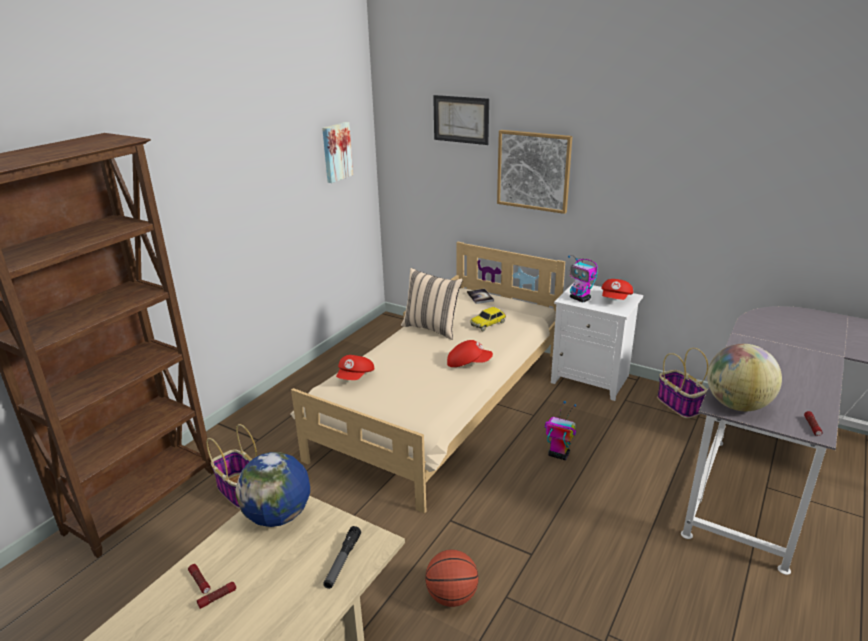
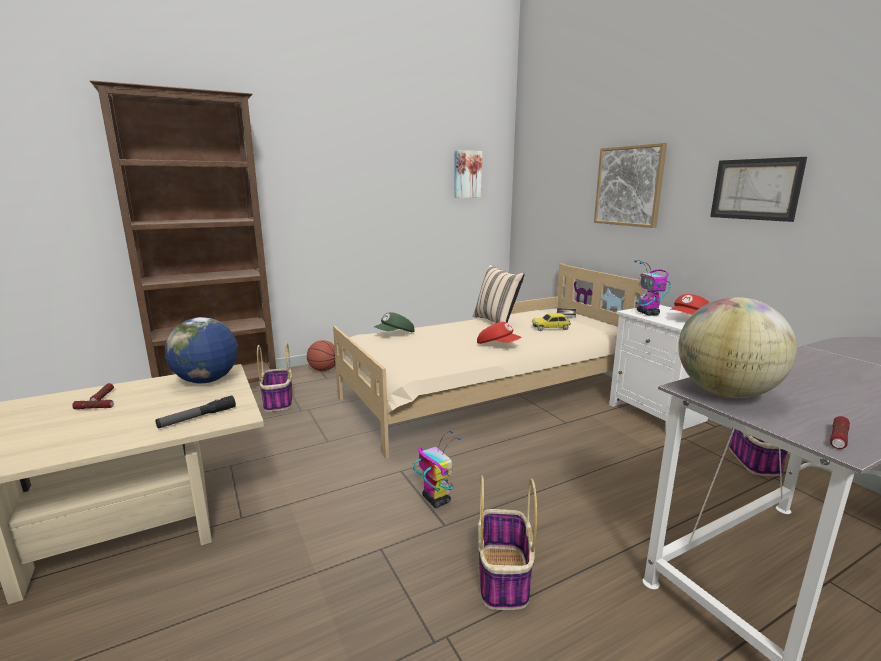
camera: 30 degrees right, 10 degrees down
red cap [336,355,375,380] -> green cap [374,312,414,332]
basketball [425,550,478,607] -> basketball moved to [307,340,336,371]
picture [433,95,489,145] -> picture moved to [710,157,807,222]
toy robot [545,401,576,460] -> toy robot moved to [413,430,461,508]
none -> basket [478,476,537,610]

